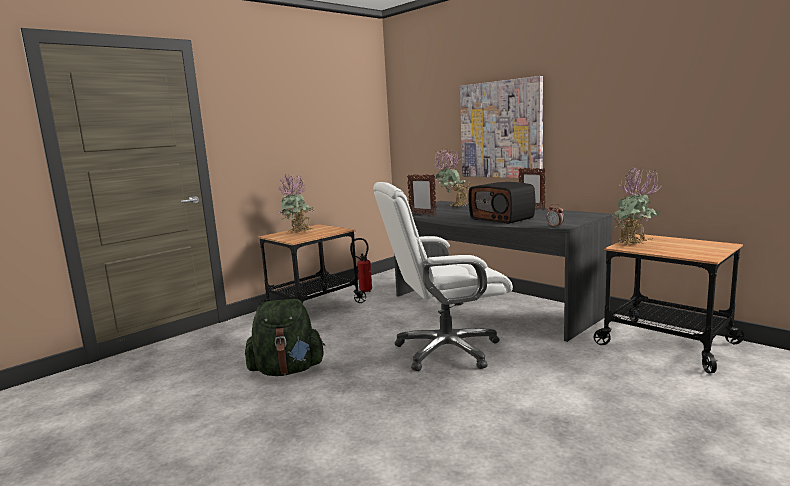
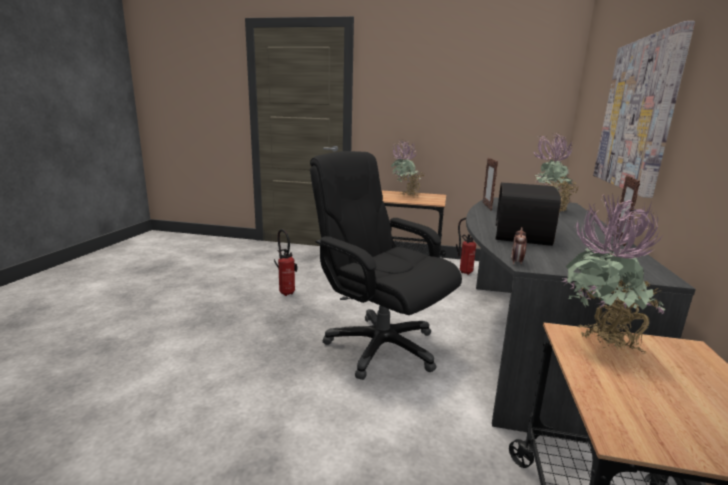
camera: 55 degrees right, 5 degrees up
green backpack [245,299,325,376] -> fire extinguisher [274,229,297,296]
white office chair [373,182,513,371] -> black office chair [310,151,462,380]

